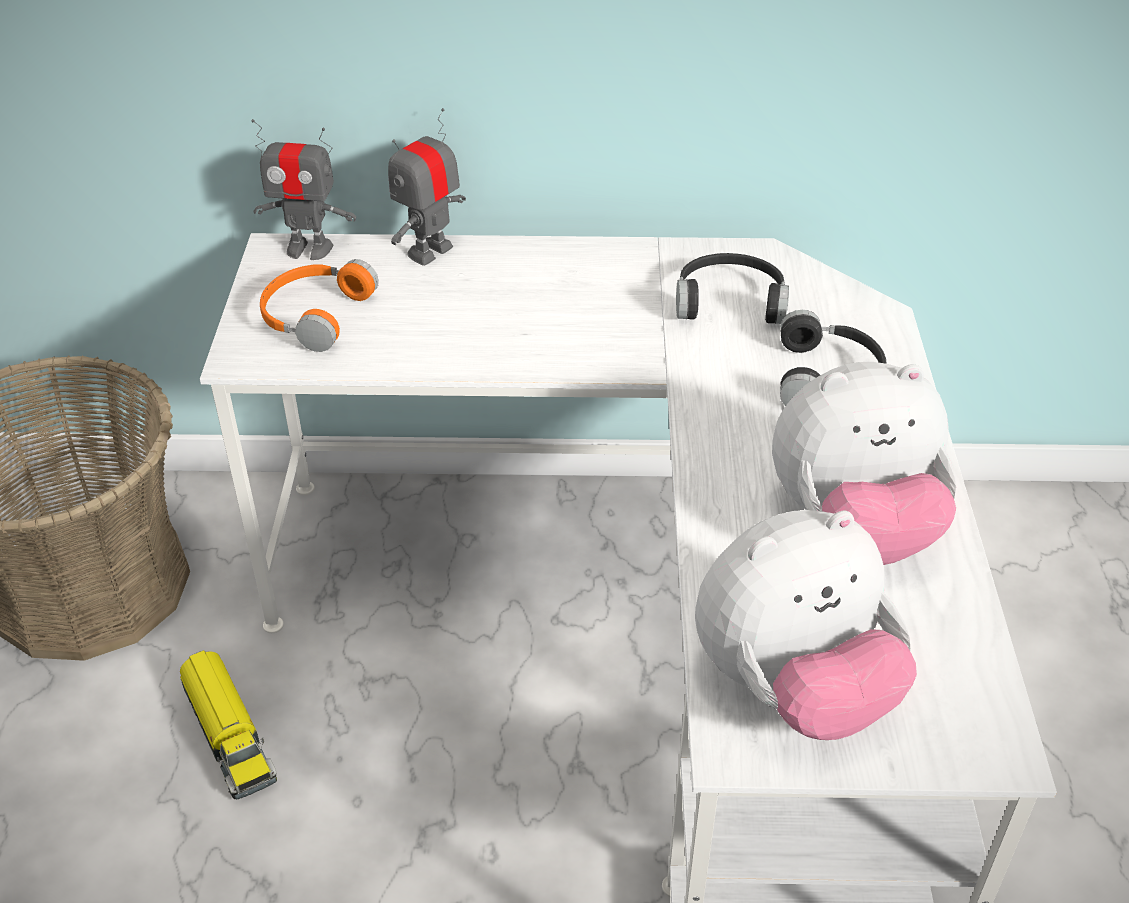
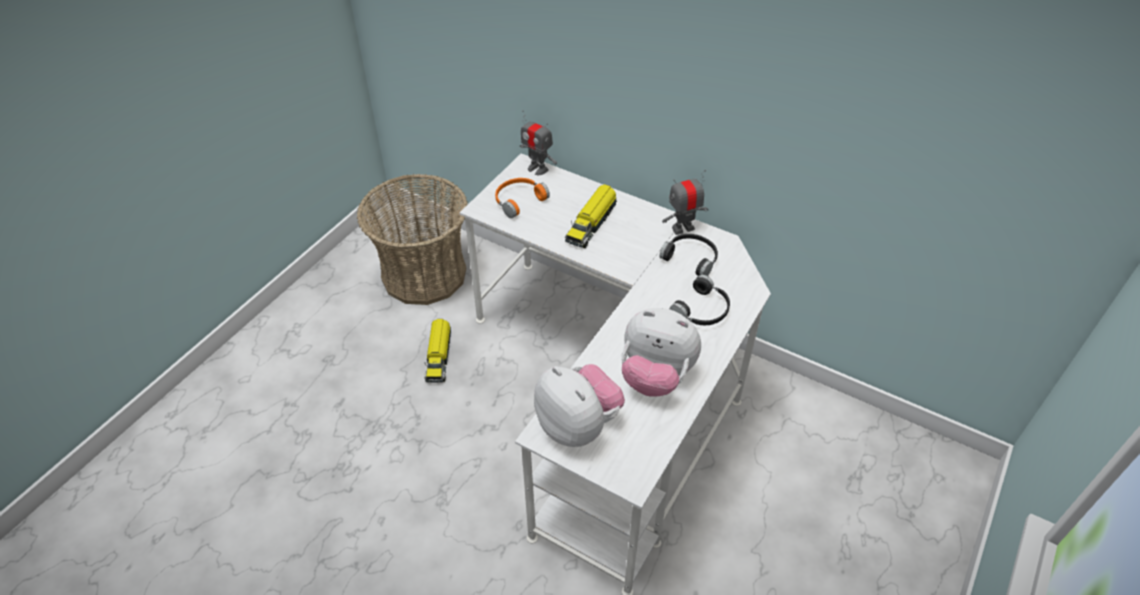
camera: 30 degrees right, 5 degrees up
toy robot [388,108,466,266] -> toy robot moved to [662,170,708,235]
plush toy [695,510,917,740] -> plush toy turned 135 degrees counterclockwise [534,364,625,447]
none -> toy truck [565,184,617,248]

